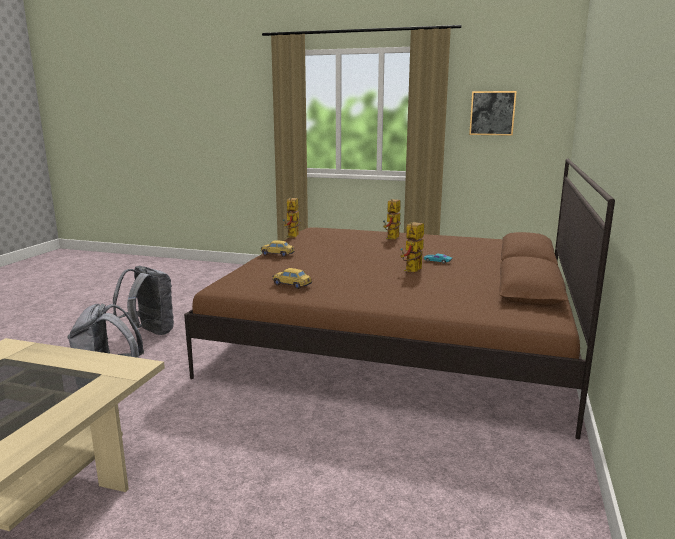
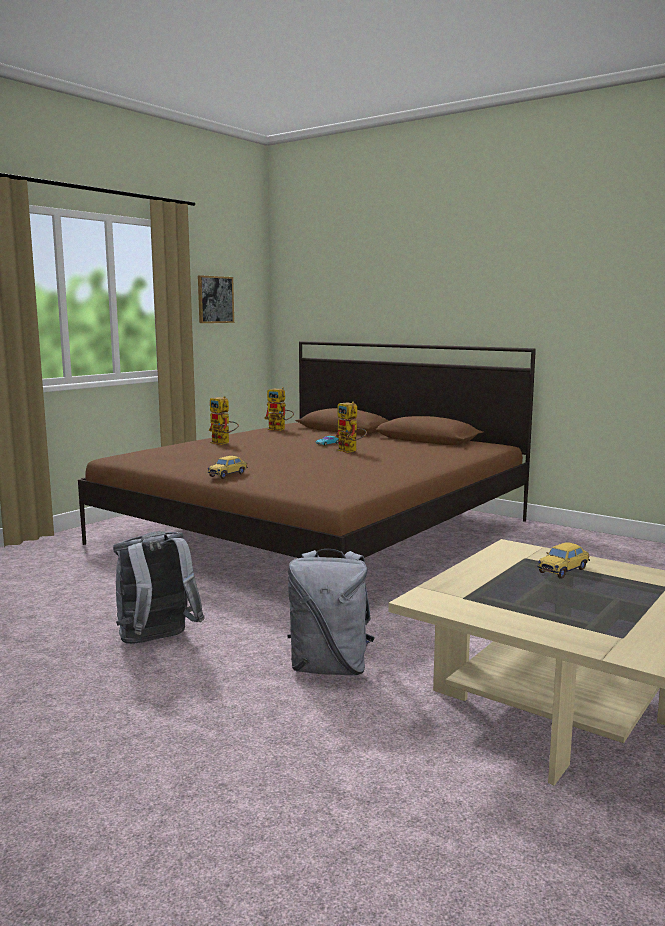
camera: 70 degrees left, 5 degrees down
toy car [272,268,312,289] -> toy car moved to [537,542,590,579]
toy robot [283,198,301,237] -> toy robot moved to [264,387,294,431]

